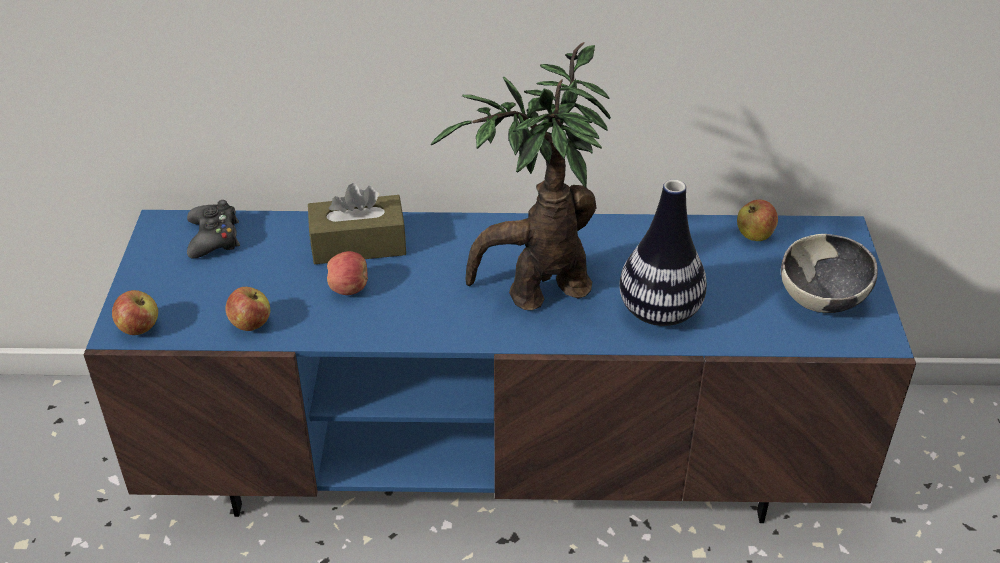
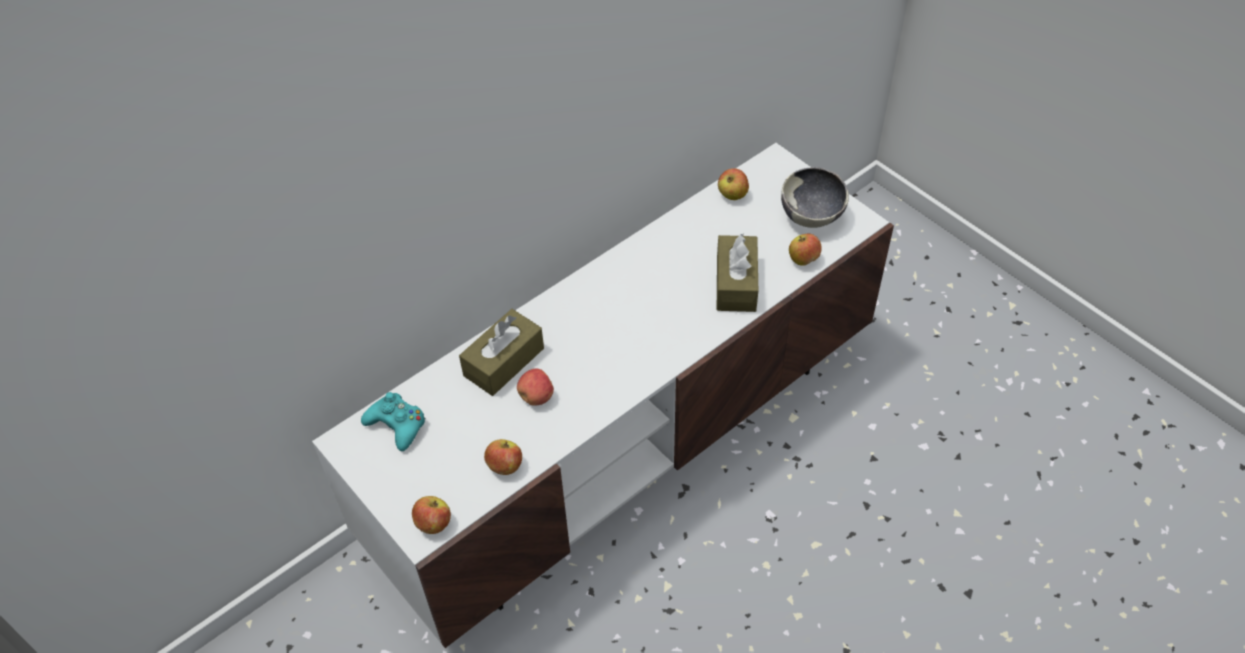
camera: 40 degrees left, 10 degrees up
blue tv stand [84,210,916,523] -> white tv stand [312,143,894,648]
black game controller [187,200,240,258] -> turquoise game controller [361,392,425,451]
potted plant [431,42,611,310] -> none
vase [620,180,707,326] -> brown tissue box [717,234,758,312]
none -> apple [789,233,822,266]

